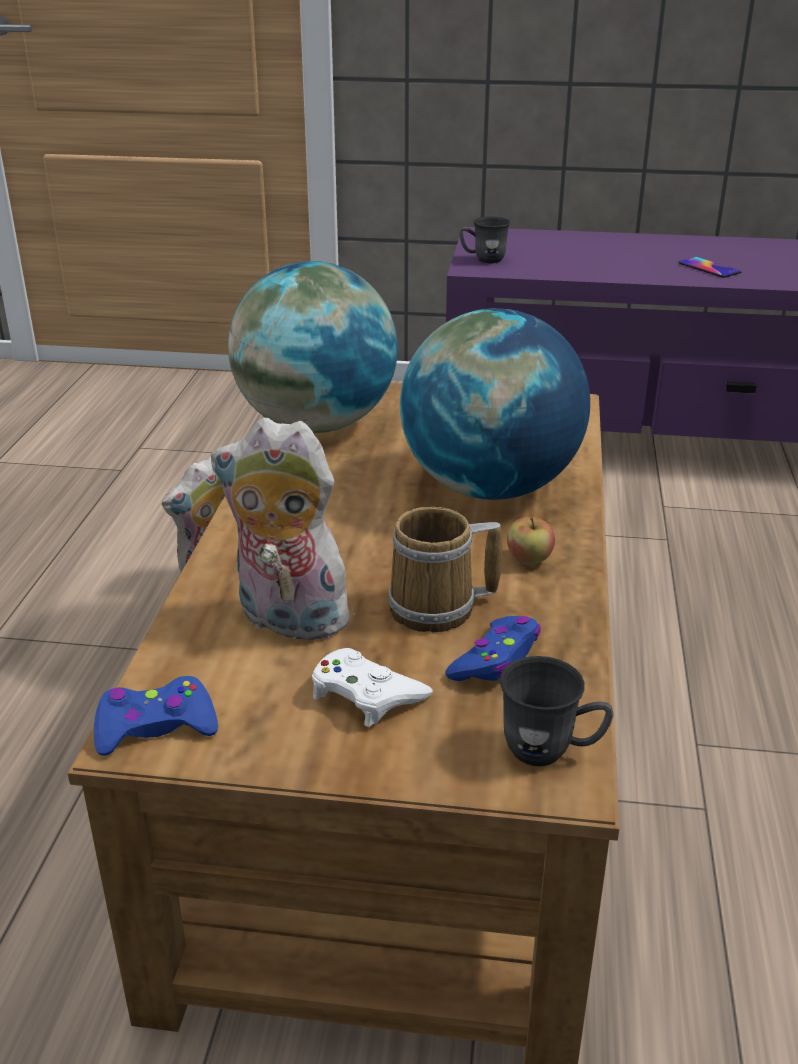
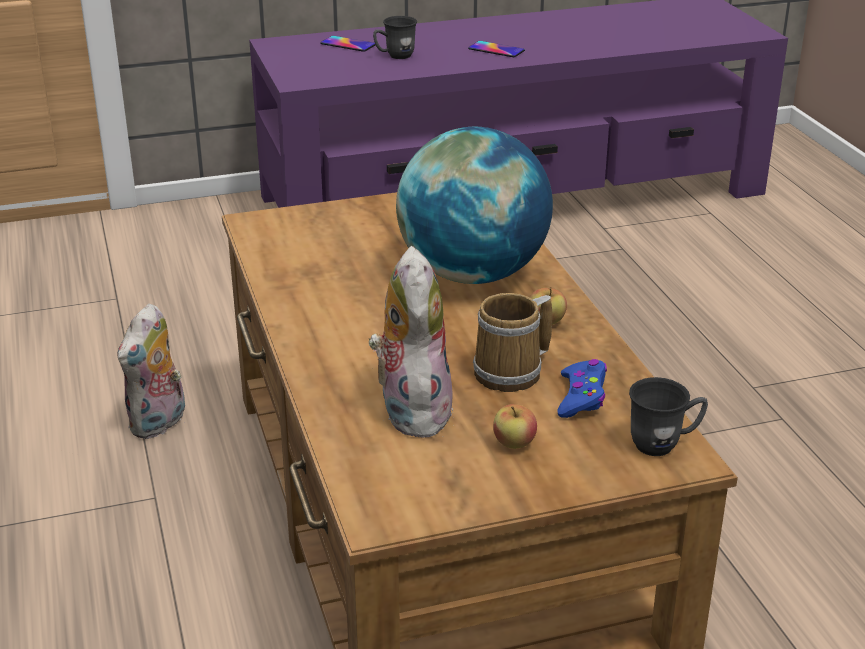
camera: 25 degrees left, 0 degrees up
blue game controller [94,676,218,756] -> none
plush toy [211,418,360,645] -> plush toy turned 90 degrees clockwise [369,246,453,438]
globe [228,261,398,433] -> none
white game controller [312,648,433,727] -> apple [493,404,537,449]
grey mug [459,216,510,263] -> grey mug moved to [373,16,417,59]
none -> phone [320,36,375,52]

